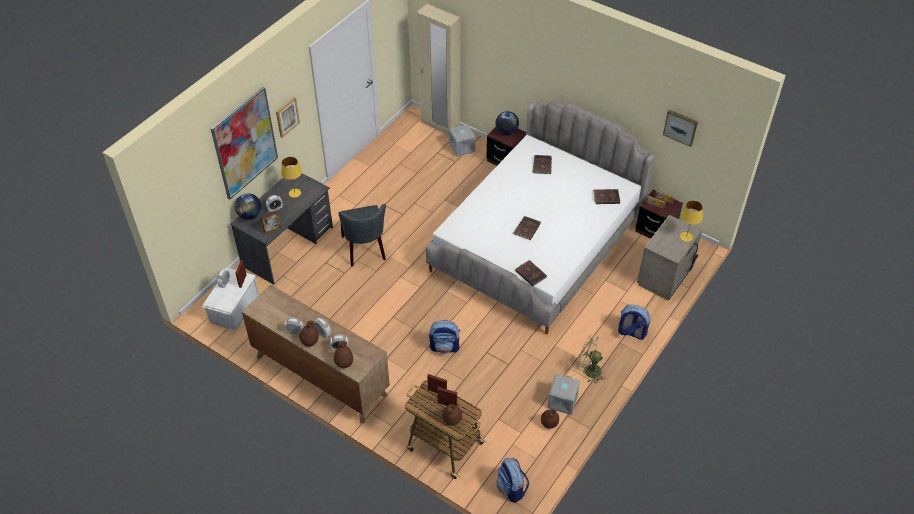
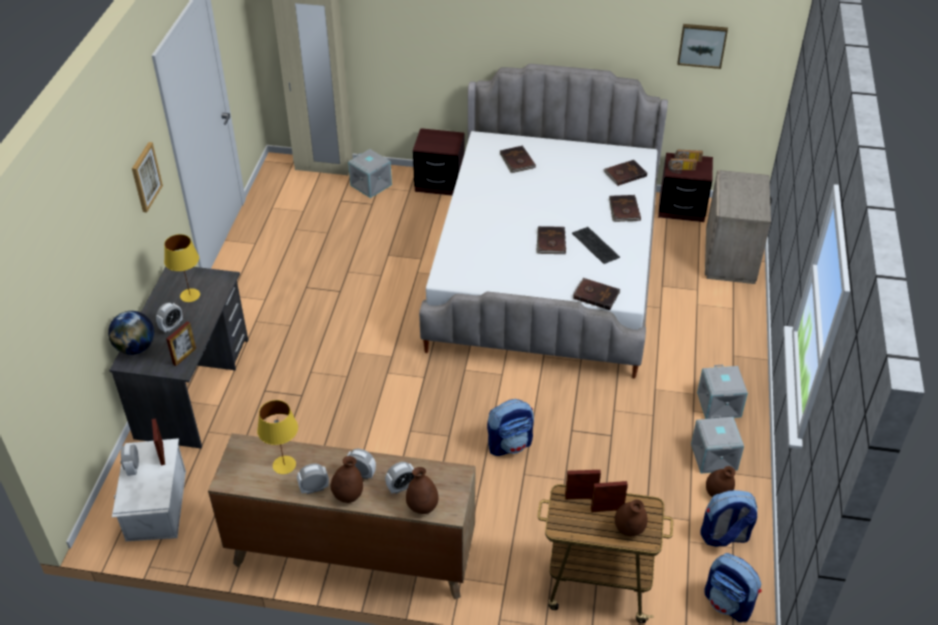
camera: 25 degrees left, 5 degrees down
picture [210,87,278,200] -> none
grey chair [339,204,386,267] -> none
globe [495,111,519,135] -> none
green fan [577,335,604,383] -> grey storage box [697,365,748,419]
backpack [618,305,650,340] -> backpack moved to [700,490,758,547]
yellow table lamp [680,200,703,242] -> yellow table lamp moved to [257,400,298,474]
none -> keyboard [572,227,620,264]
none -> brown book [609,195,641,222]

